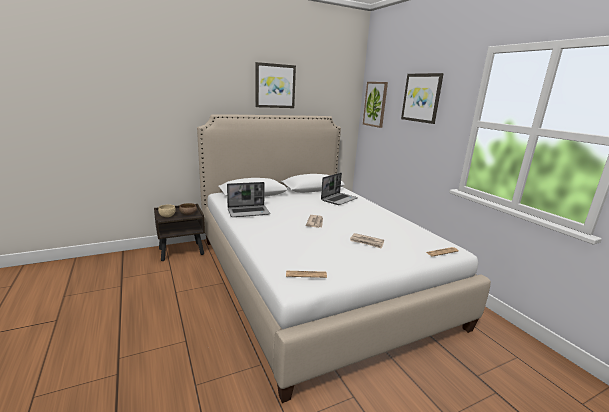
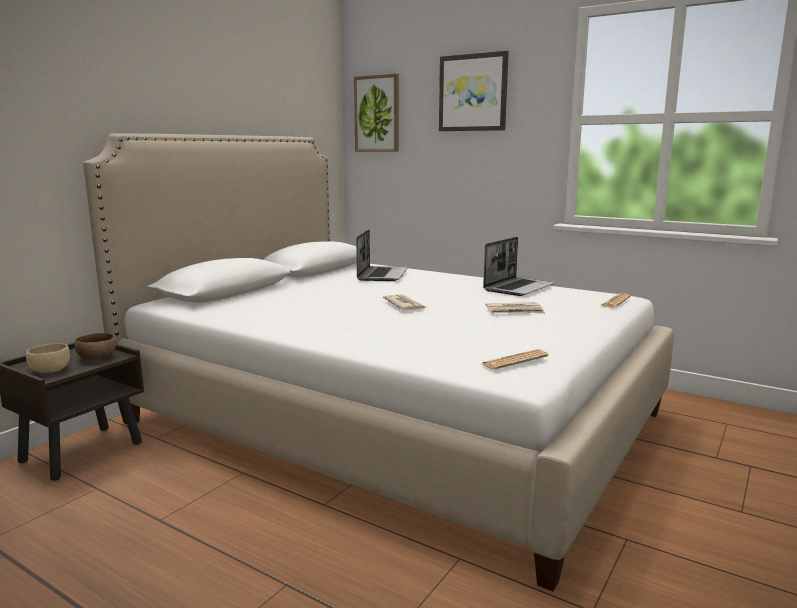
camera: 30 degrees left, 5 degrees down
laptop [227,182,270,217] -> laptop moved to [483,237,554,296]
picture [256,62,296,108] -> none

